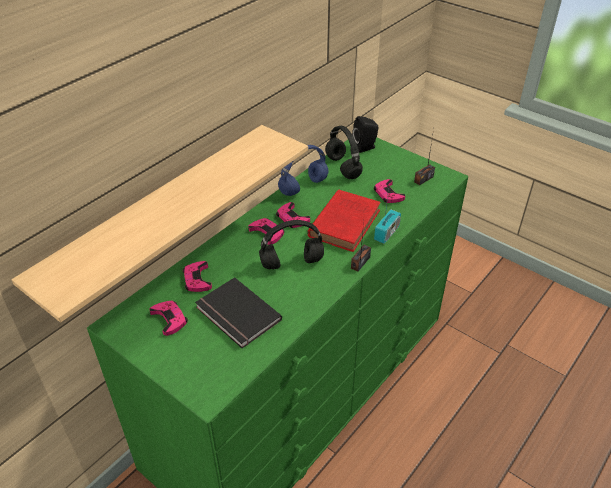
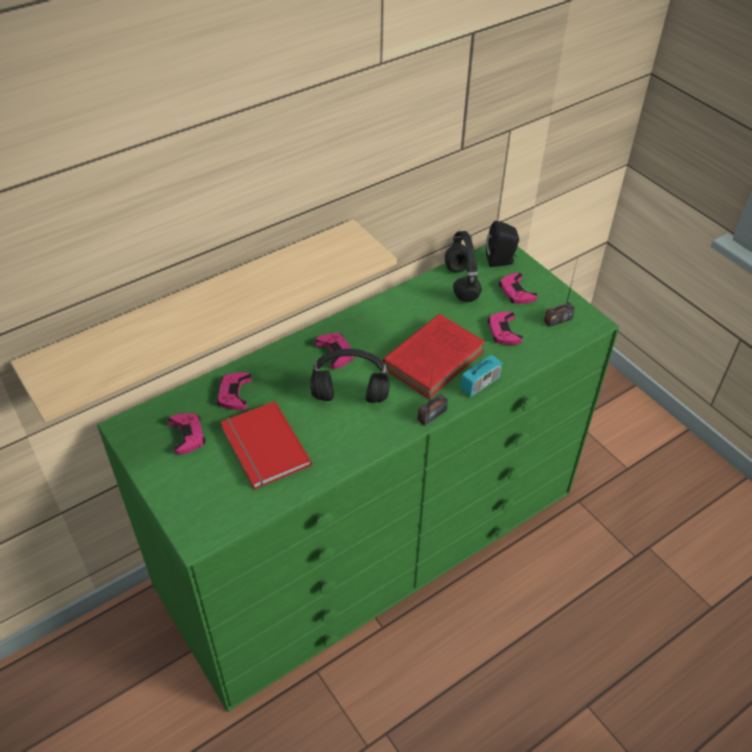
camera: 15 degrees right, 5 degrees up
black book [195,277,282,348] -> red book [220,401,312,489]
pink game controller [276,202,310,228] -> pink game controller moved to [499,273,537,304]
blue headphones [278,145,328,196] -> none

